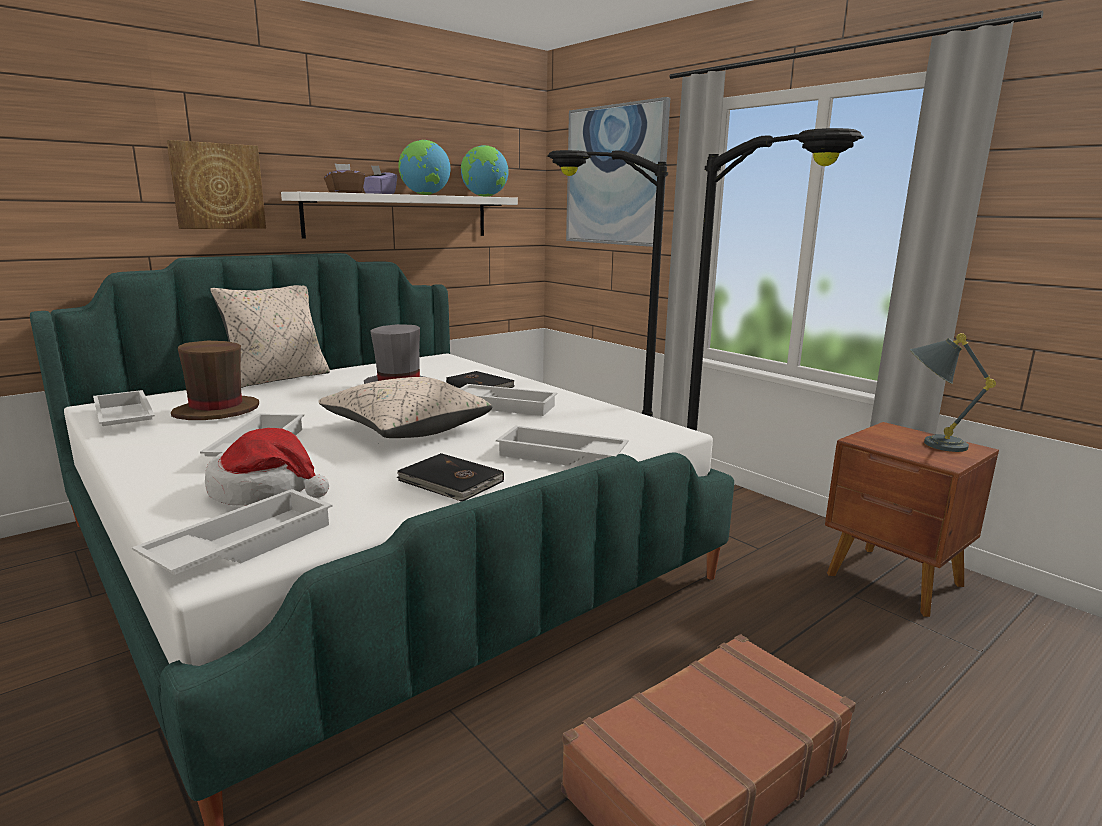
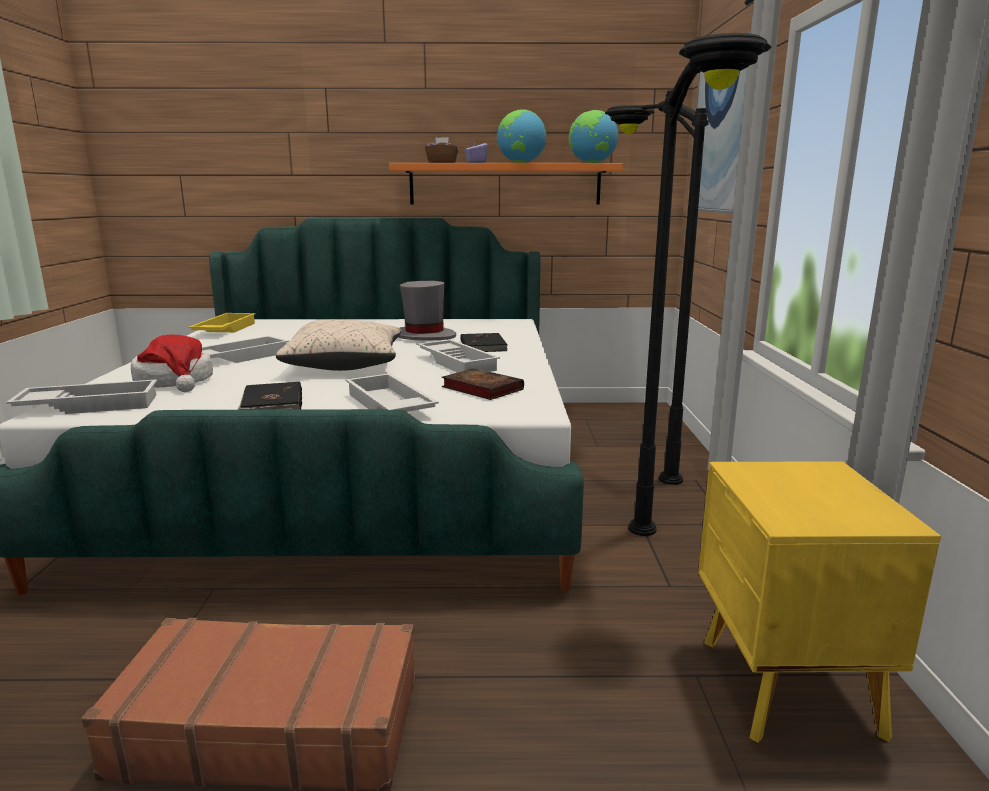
camera: 40 degrees right, 0 degrees up
white tray [93,390,155,426] -> yellow tray [189,313,256,332]
picture [167,140,266,229] -> none
brown hat [171,341,259,420] -> none
beige pillow [210,285,330,388] -> none
white shelf [281,192,518,239] -> orange shelf [389,163,623,205]
brown nightstand [825,422,999,617] -> yellow nightstand [698,461,941,743]
grey table lamp [910,333,996,452] -> none
none -> book [442,368,524,400]

